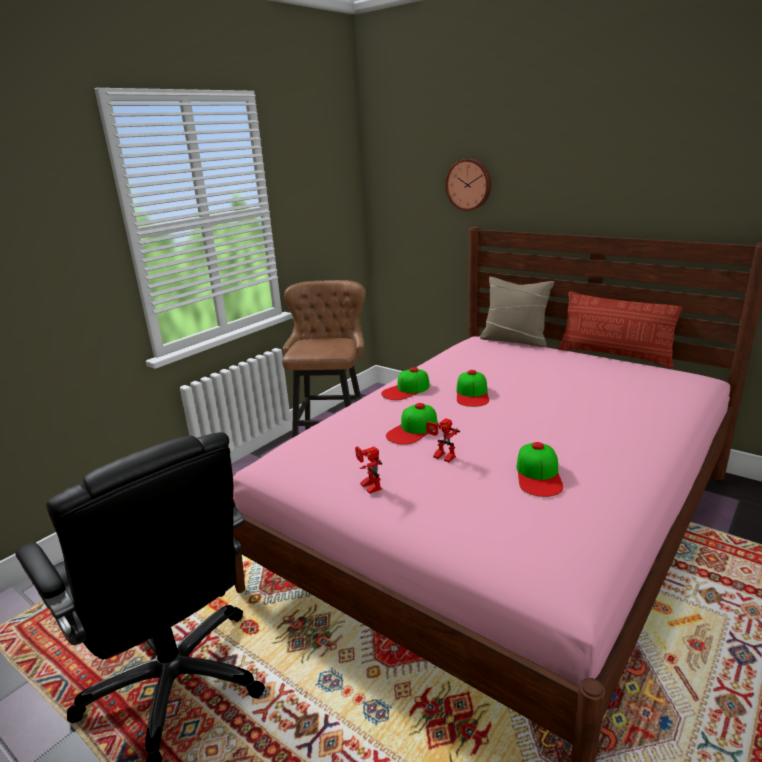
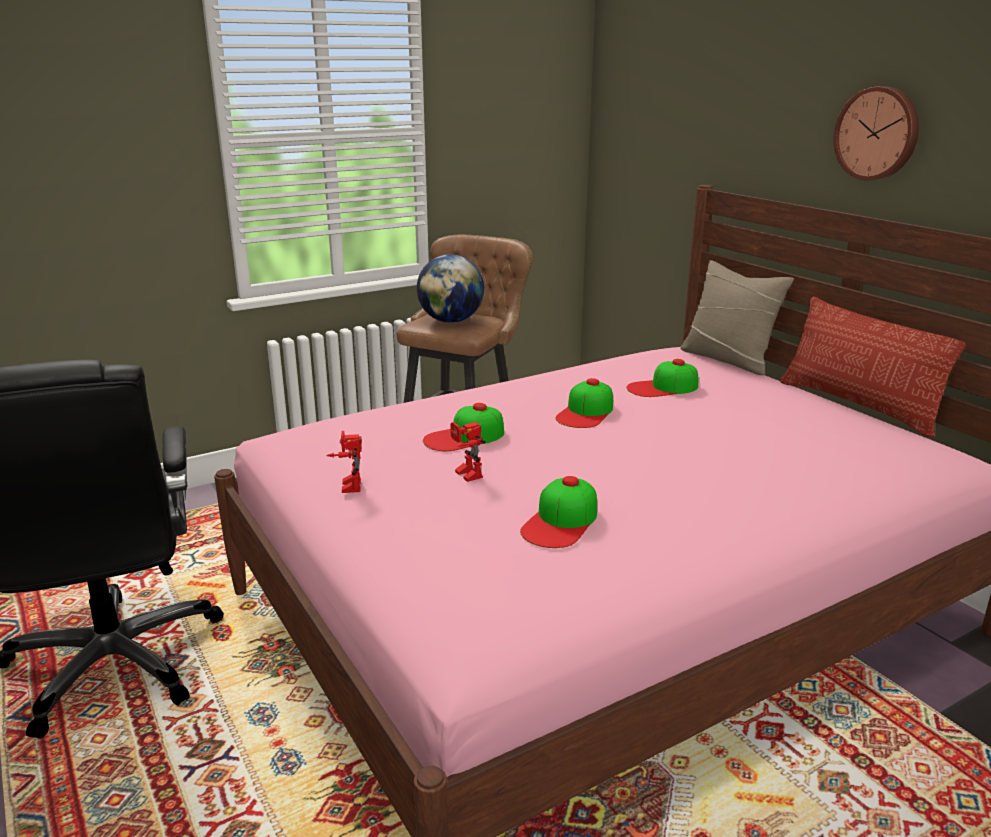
camera: 20 degrees right, 0 degrees up
cap [381,367,430,400] -> cap moved to [627,359,698,397]
wall clock [445,159,491,211] -> wall clock moved to [833,86,919,180]
none -> globe [417,254,484,323]

